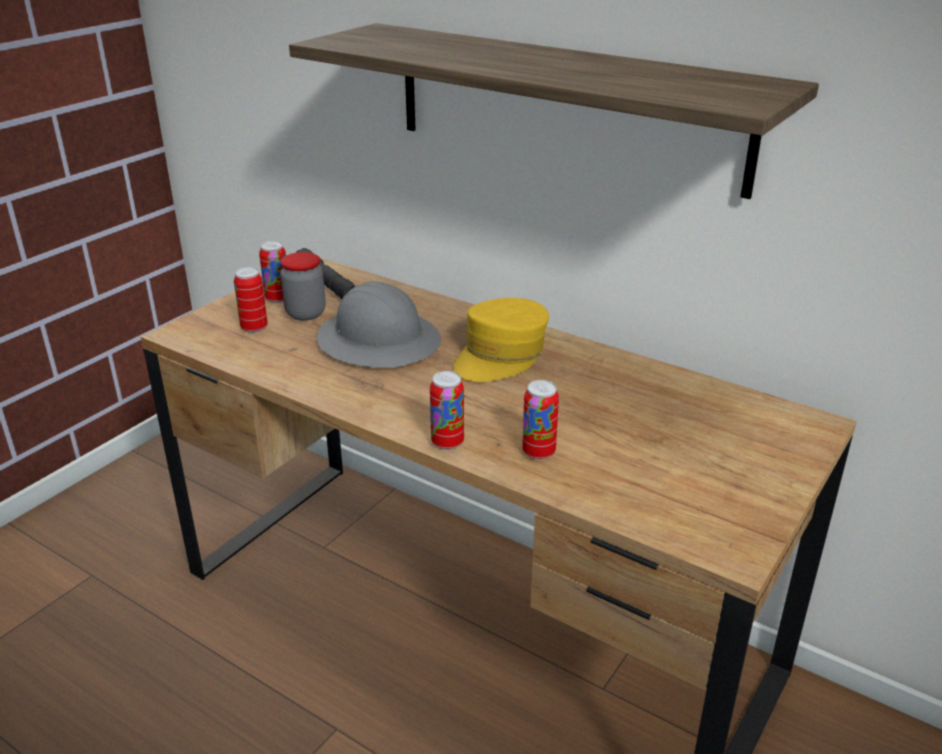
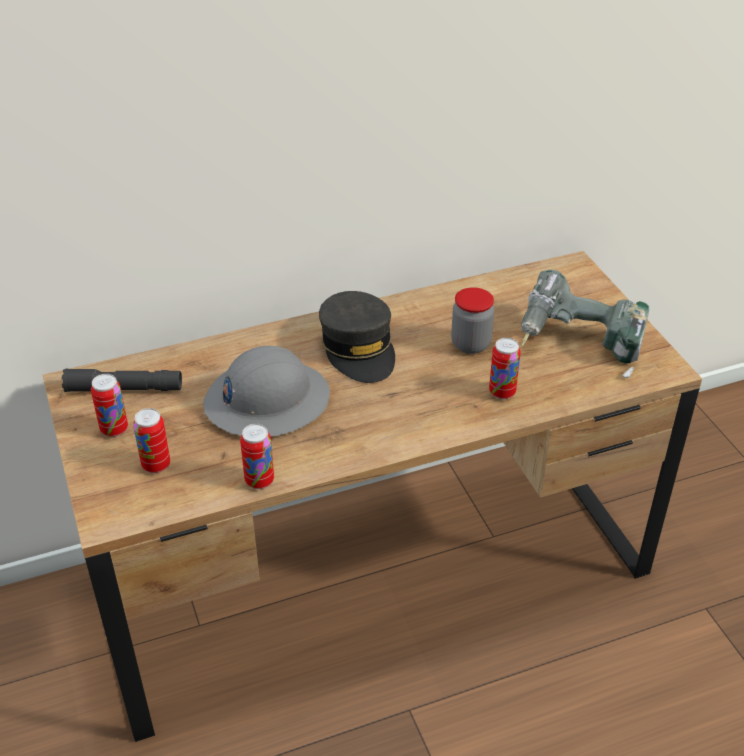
camera: 55 degrees left, 10 degrees up
jar [280,252,326,321] -> jar moved to [451,287,494,354]
shelf [289,23,819,199] -> none
can [430,371,464,450] -> can moved to [240,424,274,489]
yellow cap [453,298,549,382] -> grey cap [319,291,395,383]
none -> power drill [521,270,649,378]

